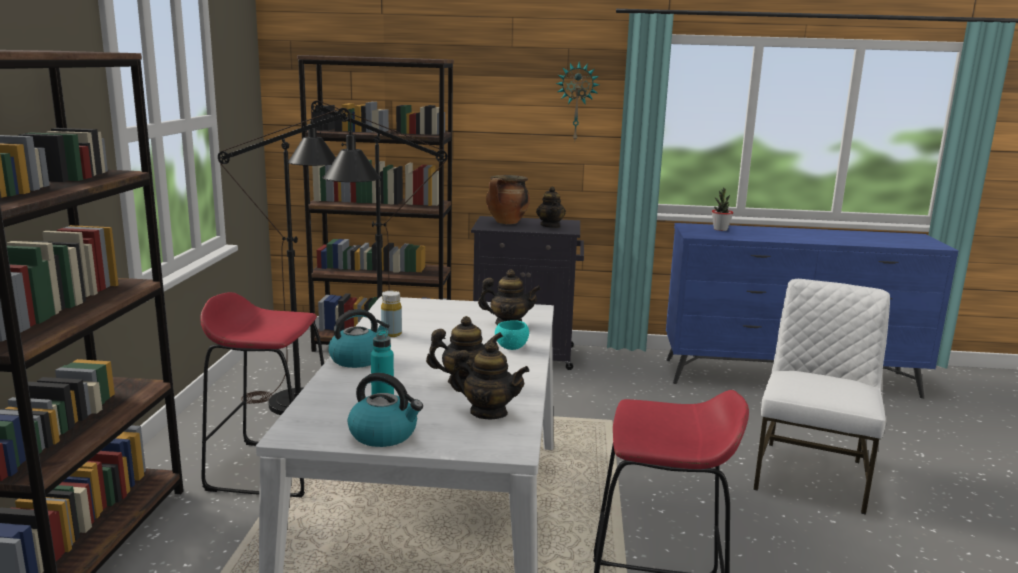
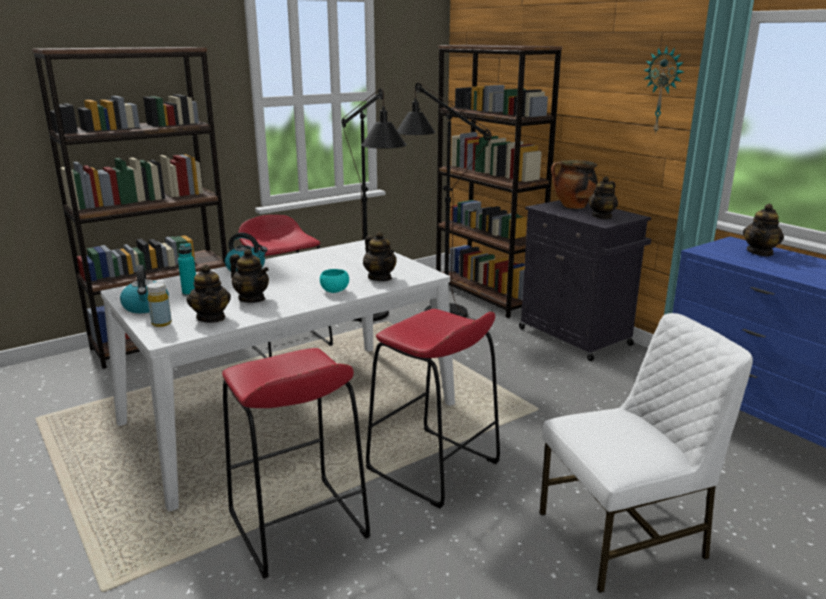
camera: 50 degrees right, 5 degrees up
yellow bottle [381,291,402,337] -> yellow bottle moved to [147,282,172,327]
potted plant [712,187,734,231] -> teapot [743,204,784,256]
none -> red stool [366,309,500,509]

